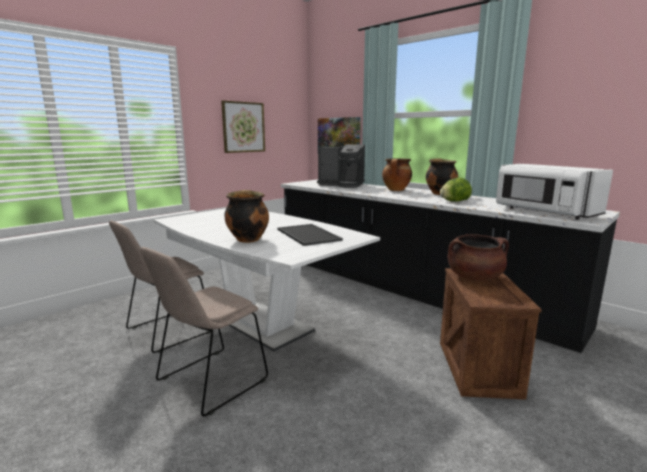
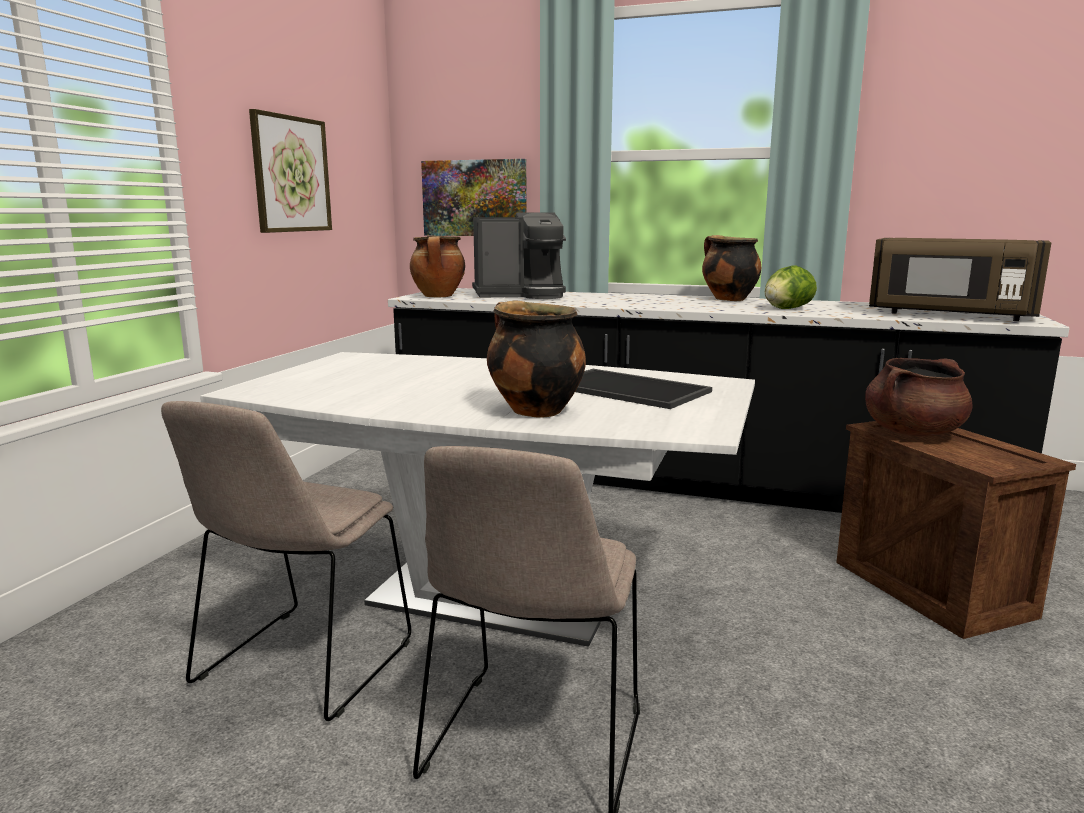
camera: 25 degrees left, 0 degrees up
cooking pot [382,158,412,191] -> cooking pot moved to [410,235,465,297]
white microwave [496,164,613,220] -> brown microwave [869,238,1051,321]

